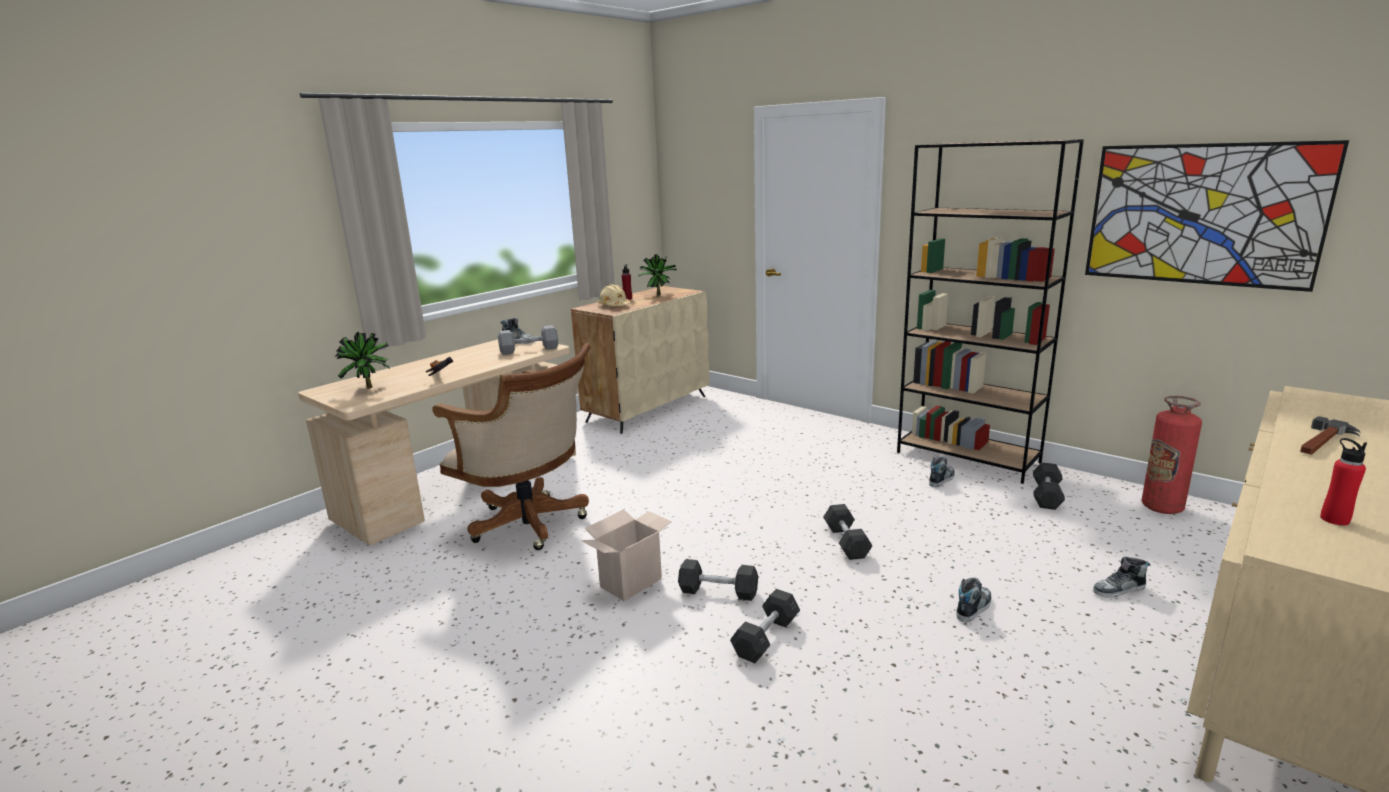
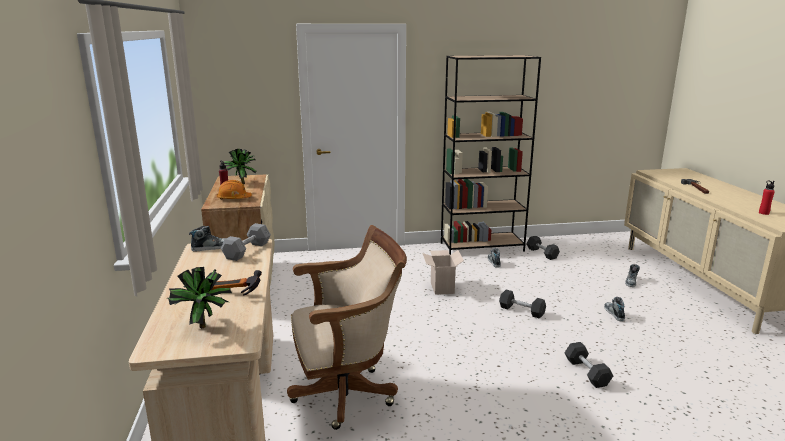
camera: 50 degrees left, 0 degrees up
cardboard box [581,509,672,601] -> cardboard box moved to [422,250,464,295]
beige hard hat [598,284,631,306] -> orange hard hat [217,180,252,200]
grey dumbbell [678,559,758,601] -> none
picture [1085,140,1349,292] -> none
fire extinguisher [1142,396,1202,514] -> none

